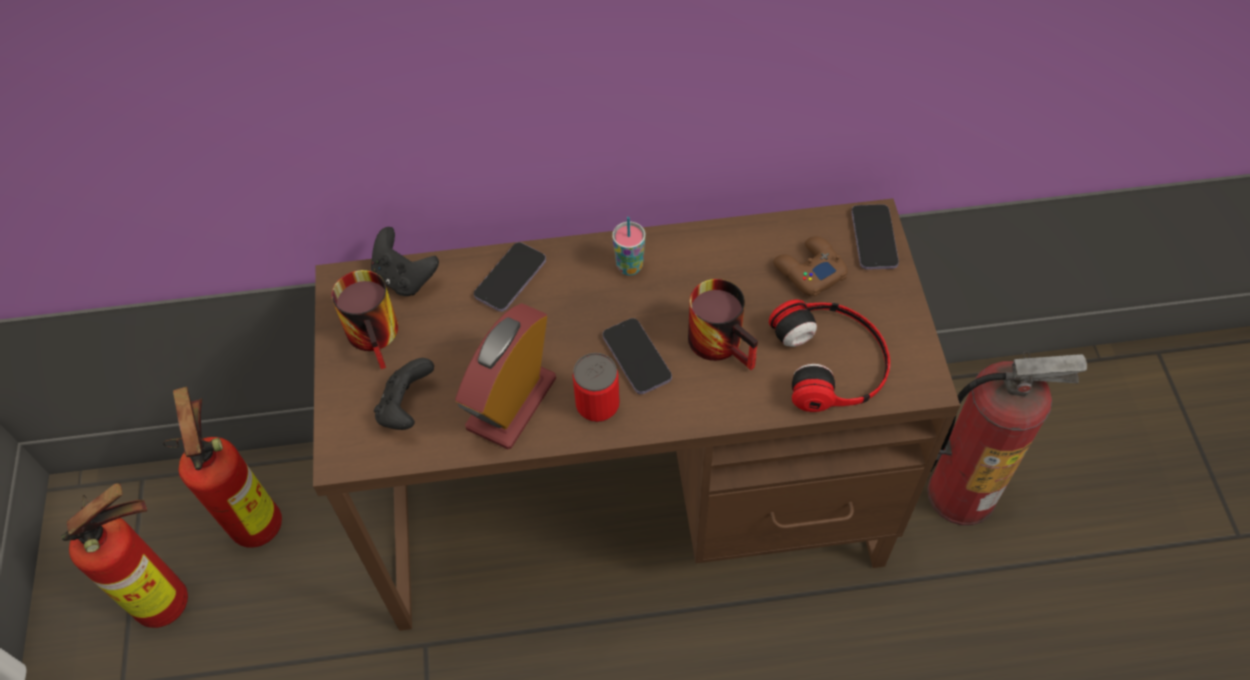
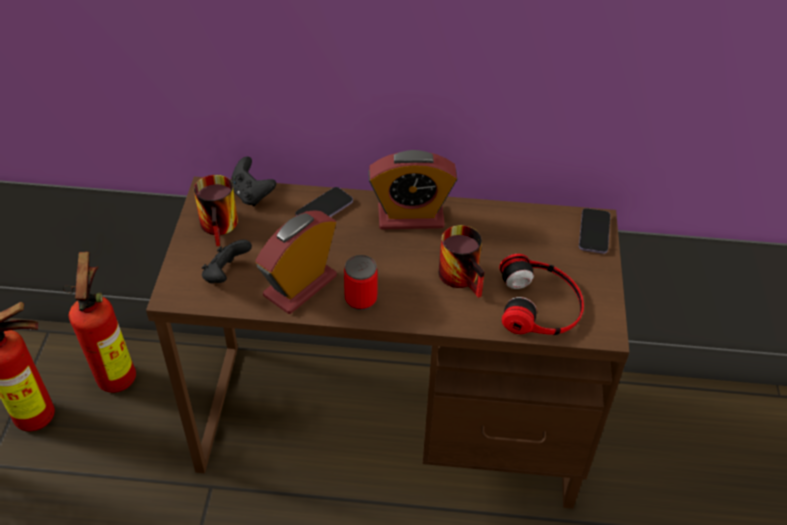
camera: 10 degrees right, 10 degrees down
phone [603,318,672,394] -> none
cup [612,217,645,275] -> alarm clock [368,150,457,229]
brown game controller [773,236,848,297] -> none
fire extinguisher [927,352,1087,526] -> none

